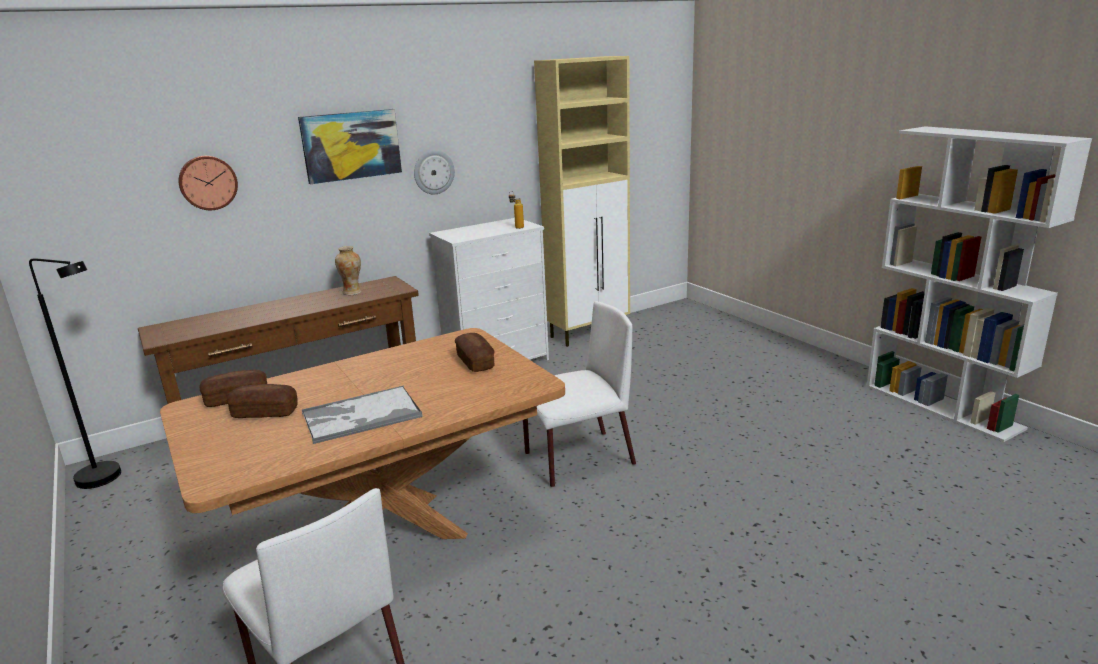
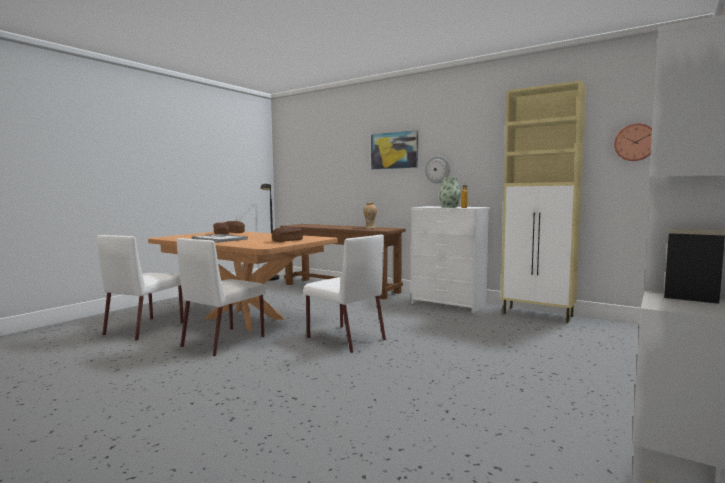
camera: 65 degrees right, 15 degrees down
wall clock [178,156,238,210] -> wall clock moved to [614,123,652,161]
none -> white chair [177,238,266,357]
none -> vase [439,177,461,208]

